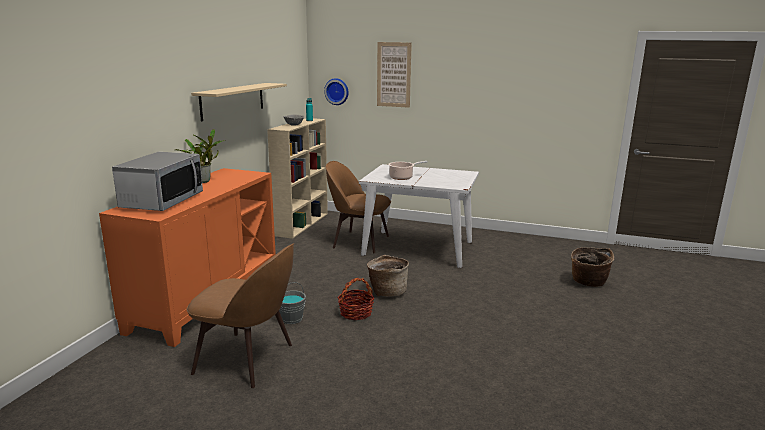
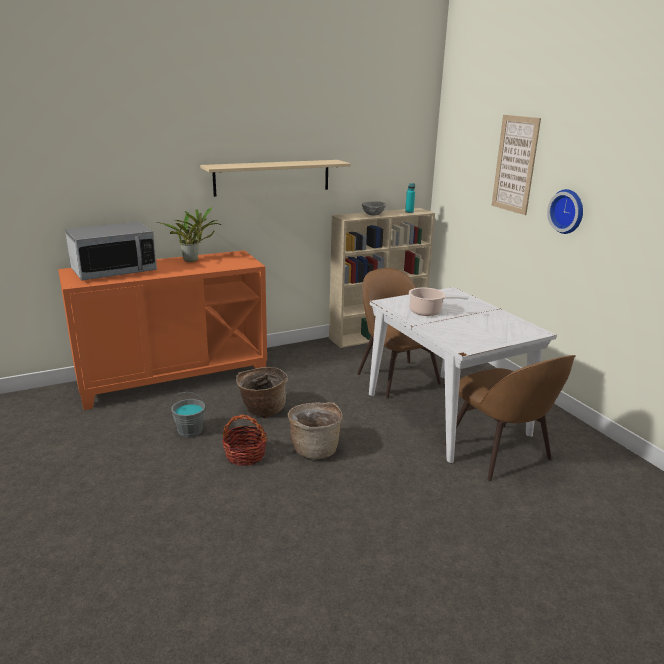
camera: 45 degrees right, 5 degrees up
brown chair [186,243,294,388] -> brown chair moved to [445,355,576,481]
wall clock [324,78,349,105] -> wall clock moved to [547,189,583,234]
basket [571,247,614,287] -> basket moved to [236,367,288,418]

